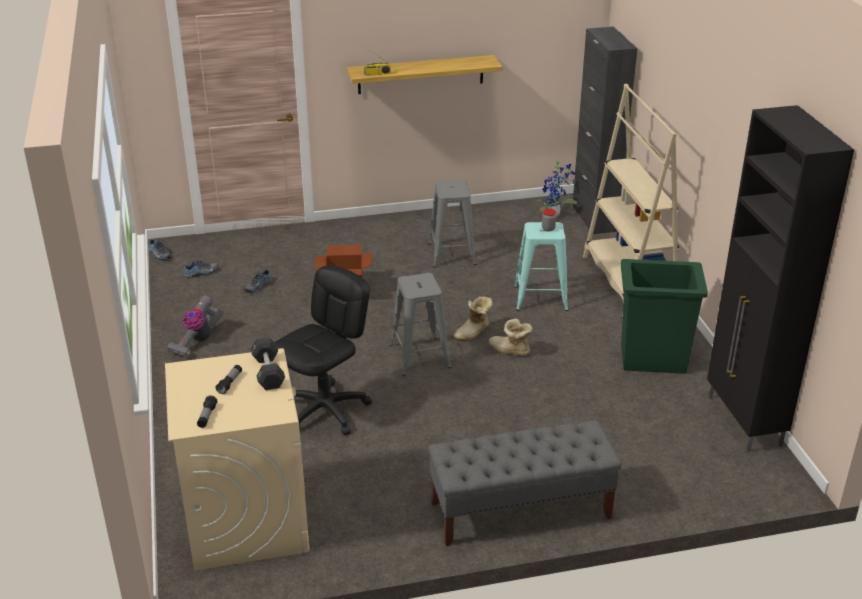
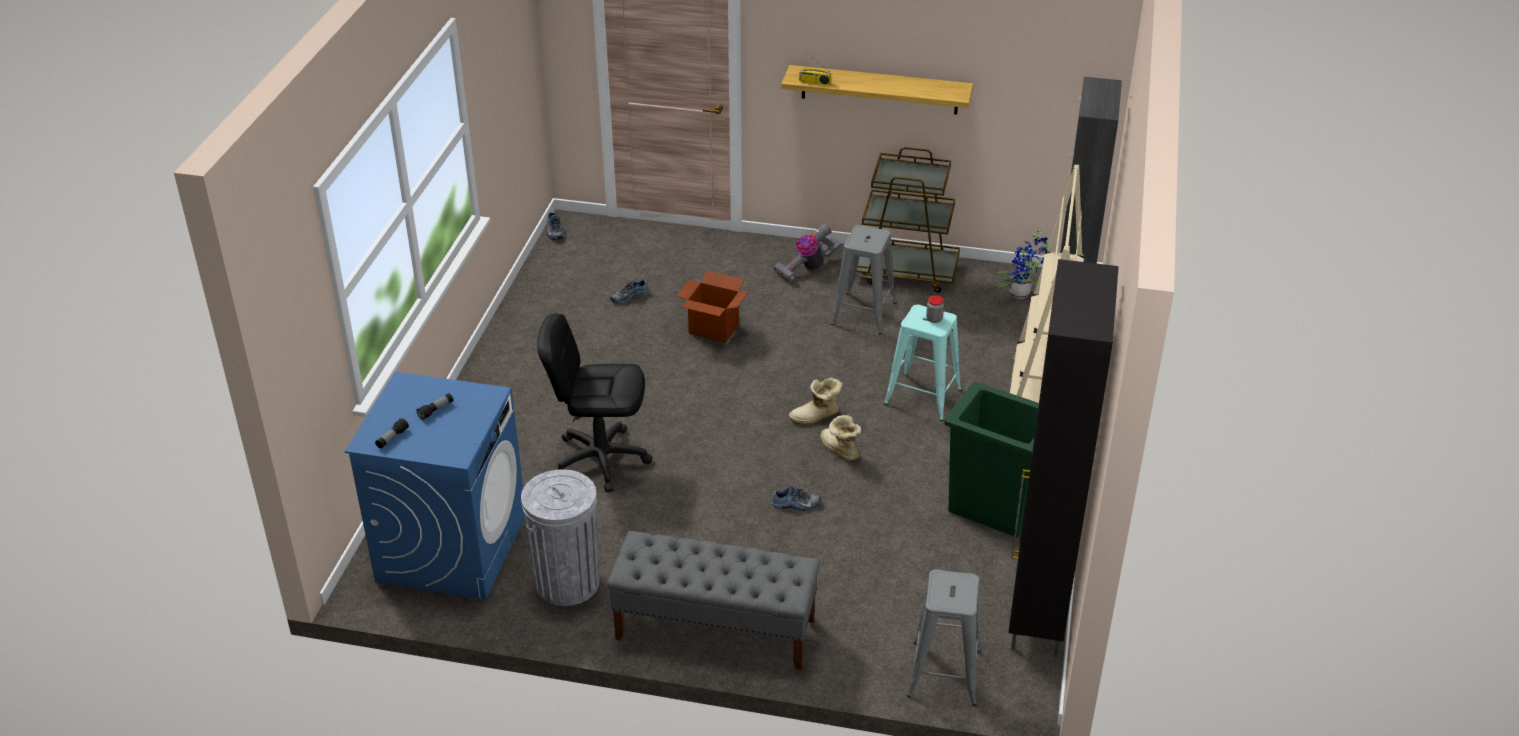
camera: 25 degrees right, 5 degrees up
beige washing machine [165,348,310,571] -> blue washing machine [345,372,525,600]
vacuum cleaner [167,295,224,358] -> vacuum cleaner moved to [774,223,842,283]
shoe [183,260,219,278] -> shoe moved to [772,486,821,511]
black dumbbell [251,337,285,390] -> none
black office chair [275,265,372,435] -> black office chair turned 150 degrees counterclockwise [537,314,653,492]
grey stool [390,273,451,376] -> grey stool moved to [907,569,981,706]
none -> grey trash can [521,469,600,606]
none -> brown cart [857,147,960,293]

